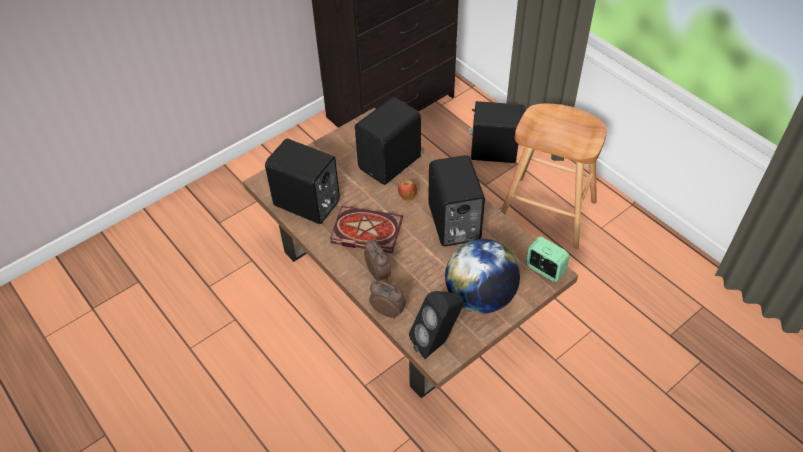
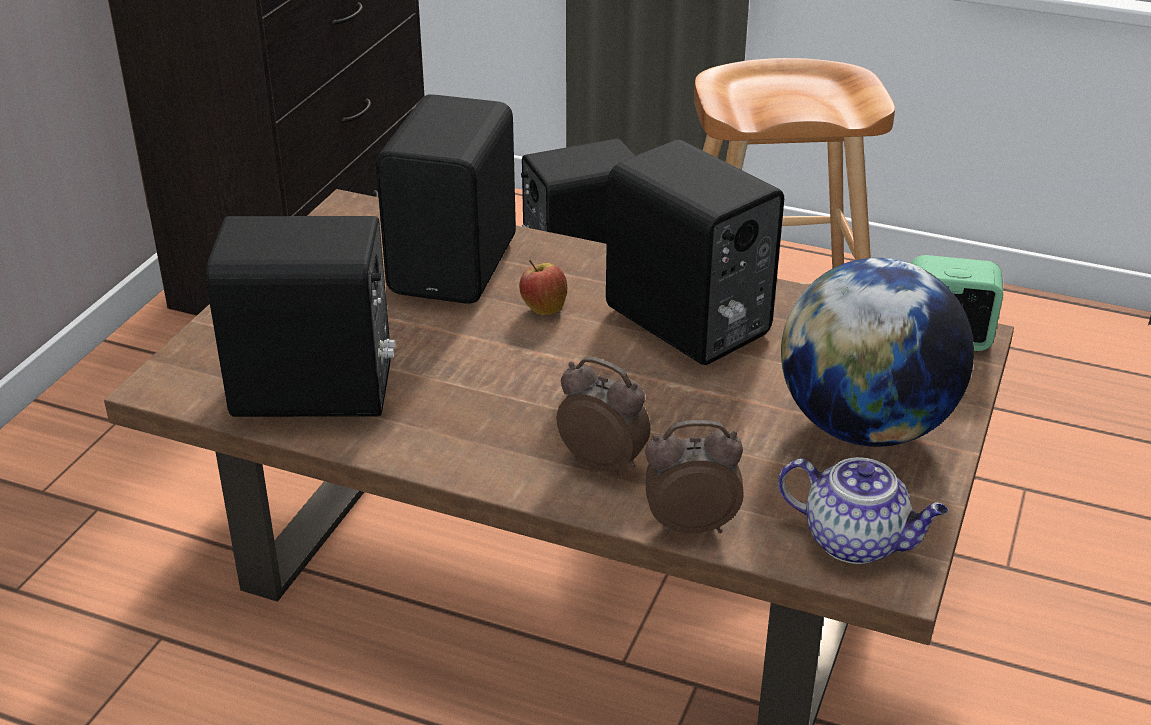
camera: 30 degrees left, 15 degrees down
book [330,206,403,253] -> none
black speaker [409,291,464,359] -> teapot [778,457,948,564]

